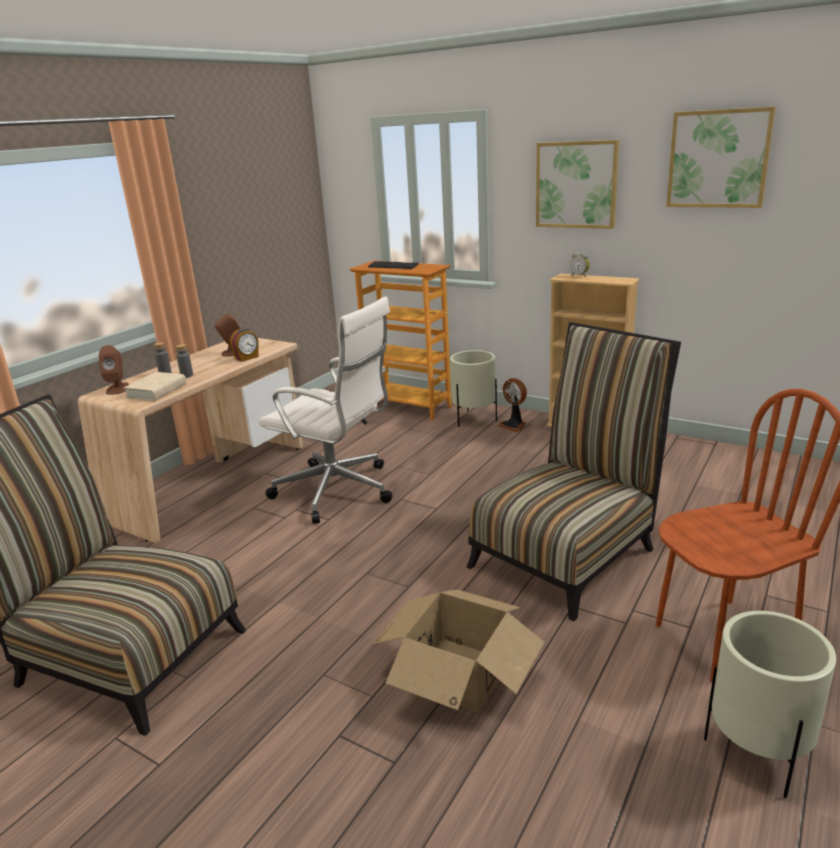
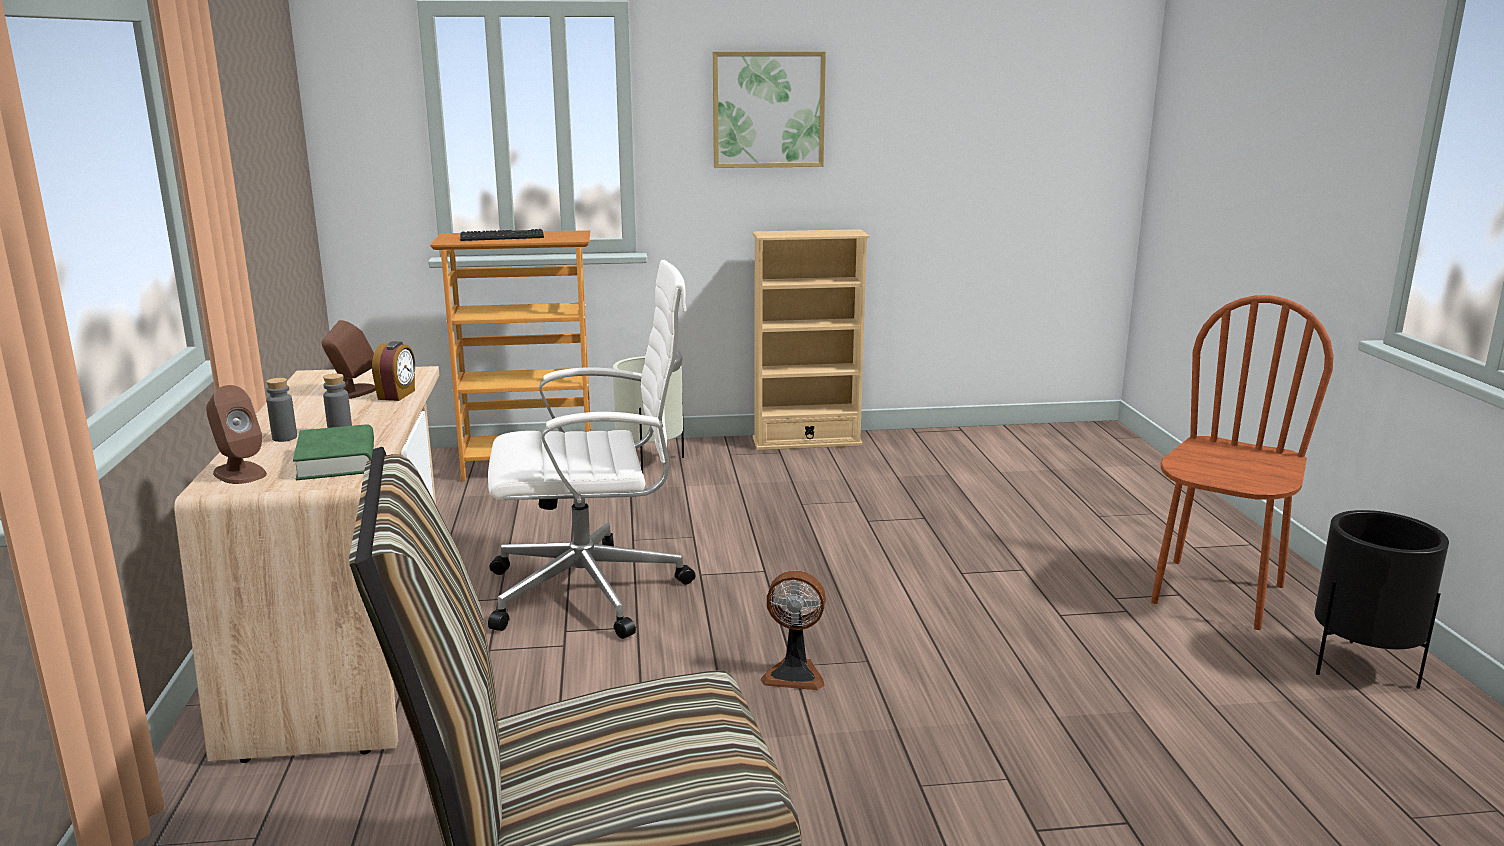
camera: 40 degrees left, 5 degrees down
beige book [124,372,186,401] -> green book [293,424,374,480]
cardboard box [372,590,545,712] -> none
chair [466,322,681,622] -> none
fan [497,378,527,432] -> fan moved to [761,570,826,690]
alarm clock [570,252,590,277] -> none
picture [666,107,775,208] -> none
beige planter [704,611,836,798] -> black planter [1315,510,1449,689]

